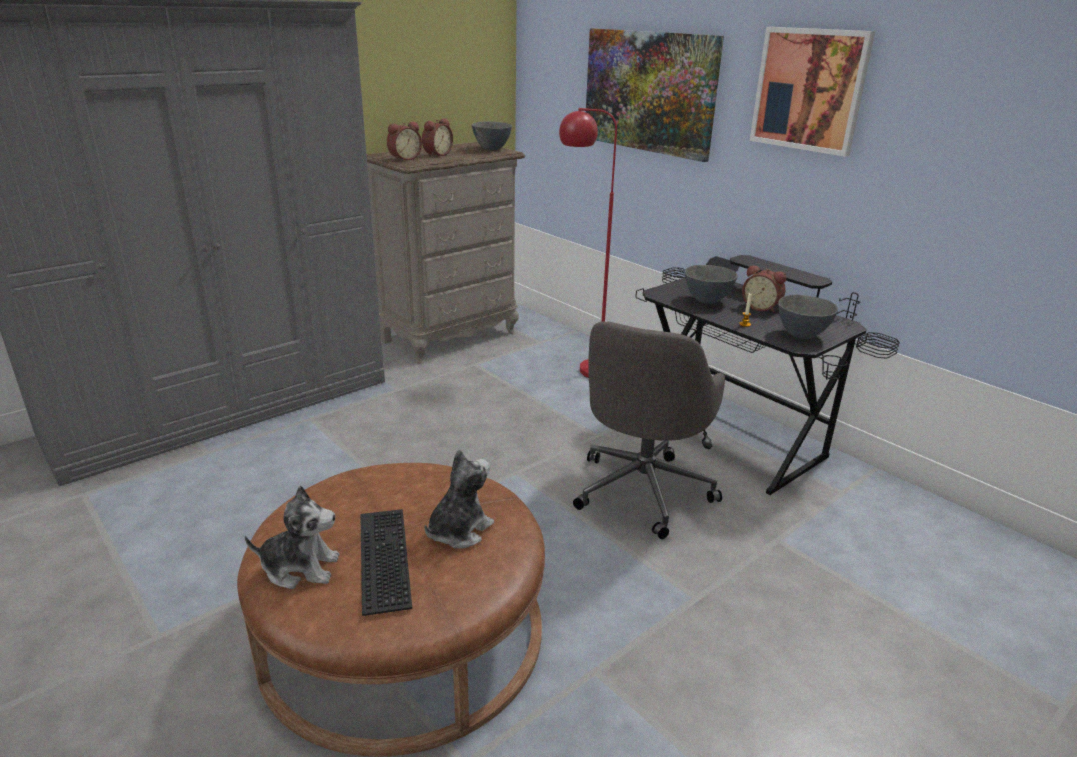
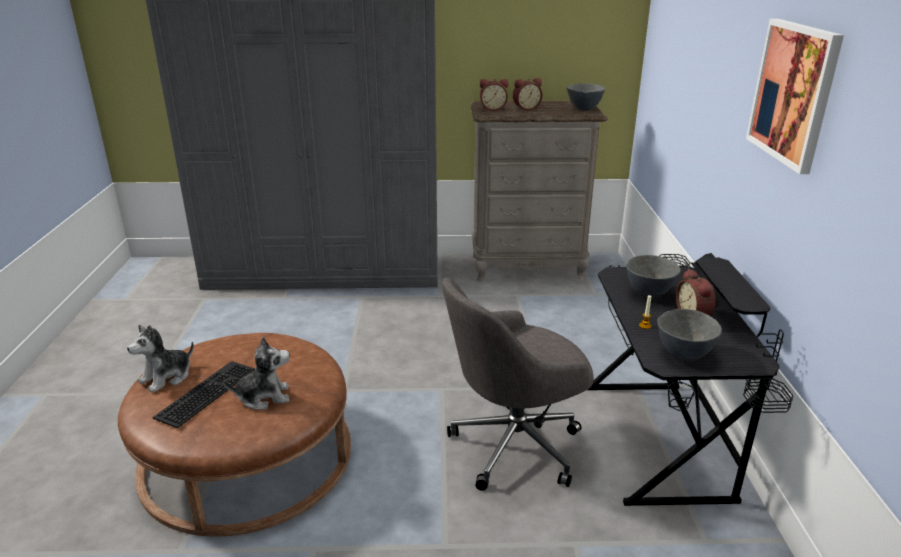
camera: 40 degrees right, 0 degrees up
plush toy [245,486,340,589] -> plush toy turned 90 degrees clockwise [127,325,194,393]
red floor lamp [559,108,617,378] -> none
picture [586,28,724,162] -> none

